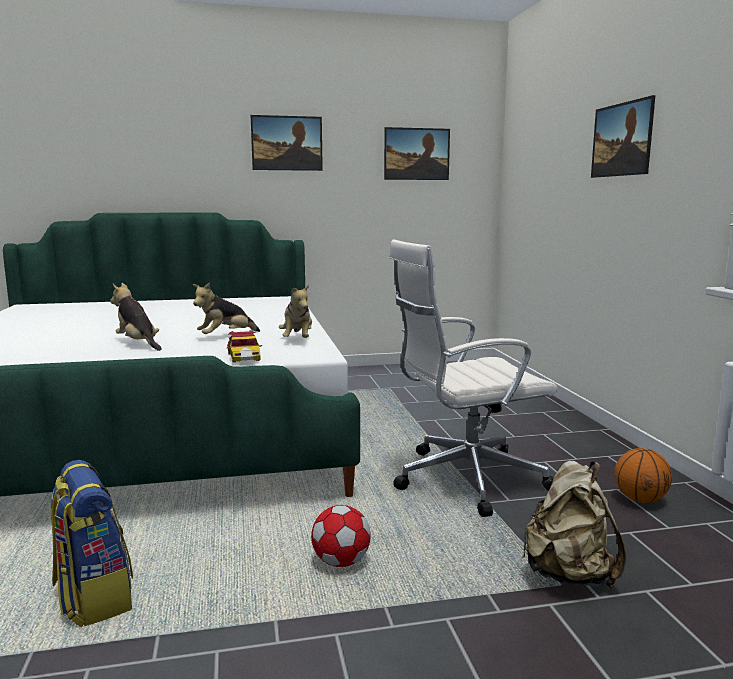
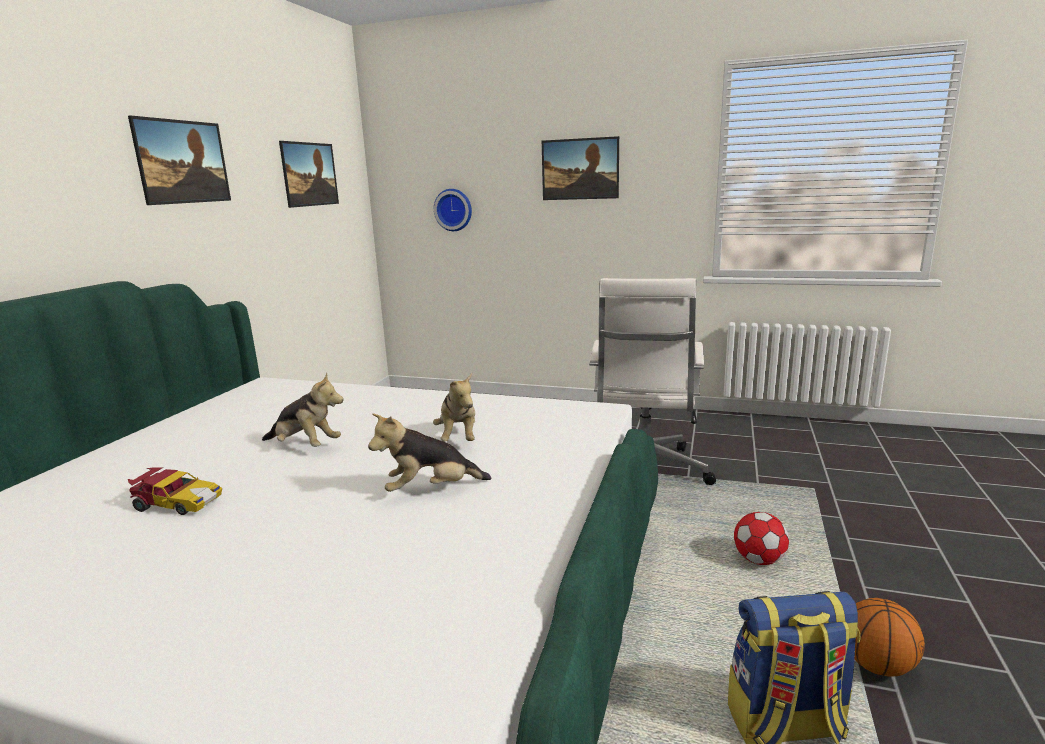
camera: 60 degrees left, 5 degrees up
toy car [227,330,262,362] -> toy car moved to [128,467,222,515]
plush toy [279,284,312,338] -> plush toy moved to [262,372,344,447]
beige backpack [522,461,626,588] -> none
basketball [615,448,672,503] -> basketball moved to [854,598,925,677]
none -> wall clock [434,189,472,231]

